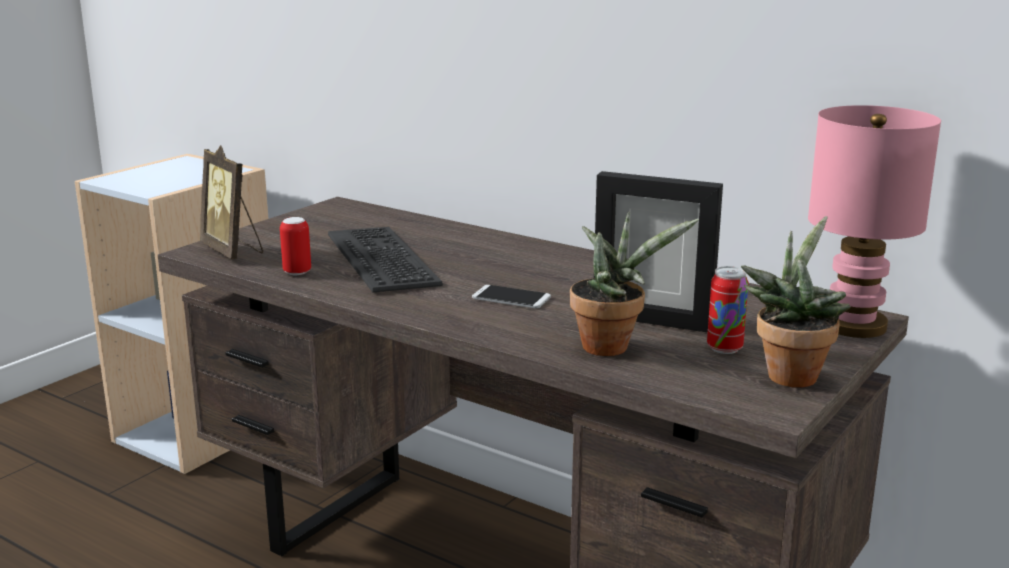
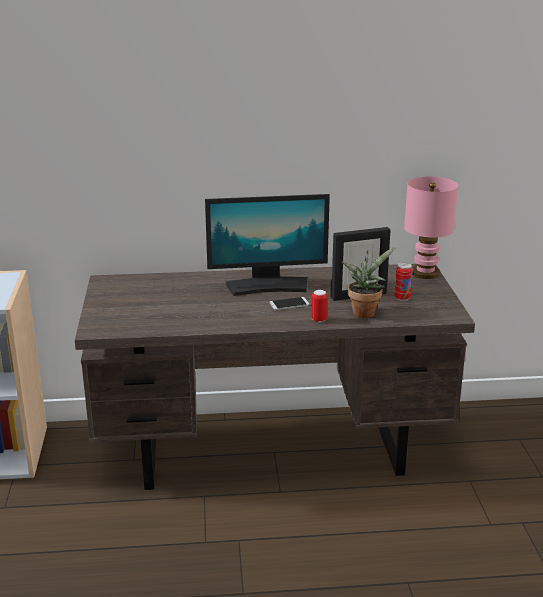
camera: 40 degrees left, 5 degrees up
picture frame [200,145,263,259] -> none
can [280,217,311,275] -> can moved to [311,290,328,322]
keyboard [328,227,443,293] -> none
potted plant [741,216,850,387] -> none
none -> monitor [205,194,330,296]

